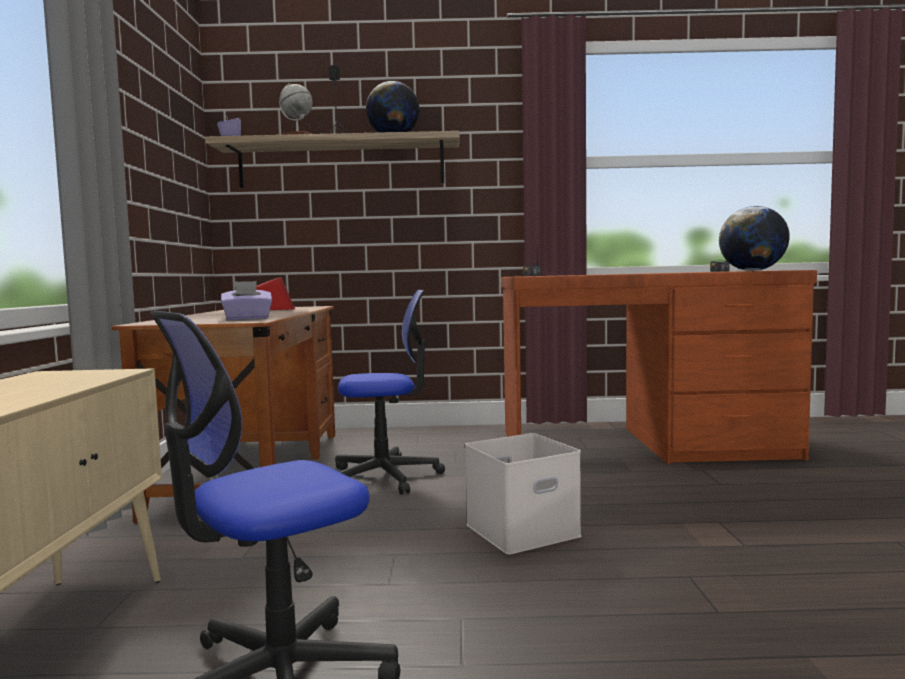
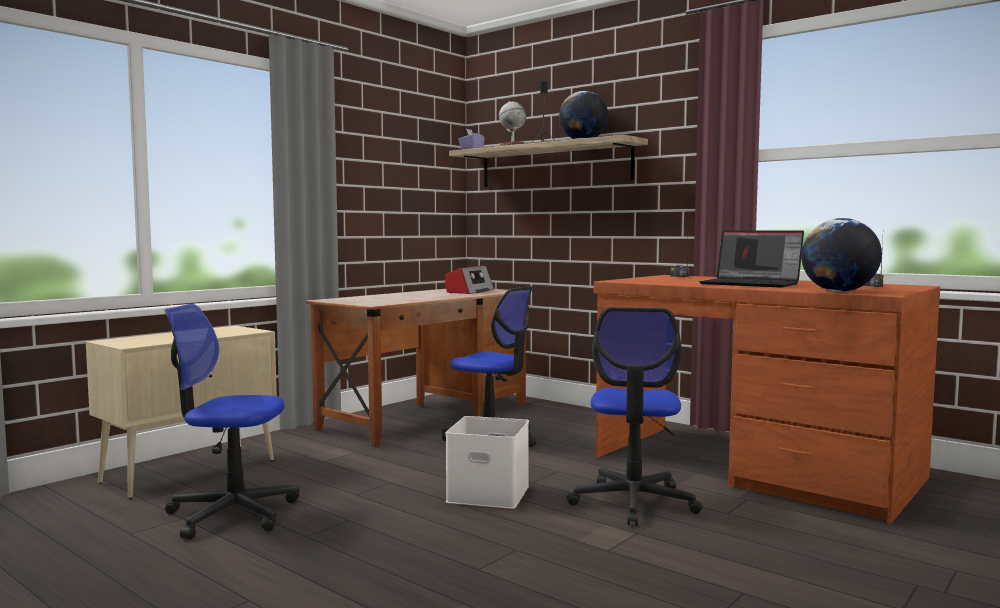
camera: 40 degrees right, 0 degrees up
purple tissue box [221,281,272,320] -> none
none -> office chair [567,307,703,526]
none -> laptop [699,230,804,288]

